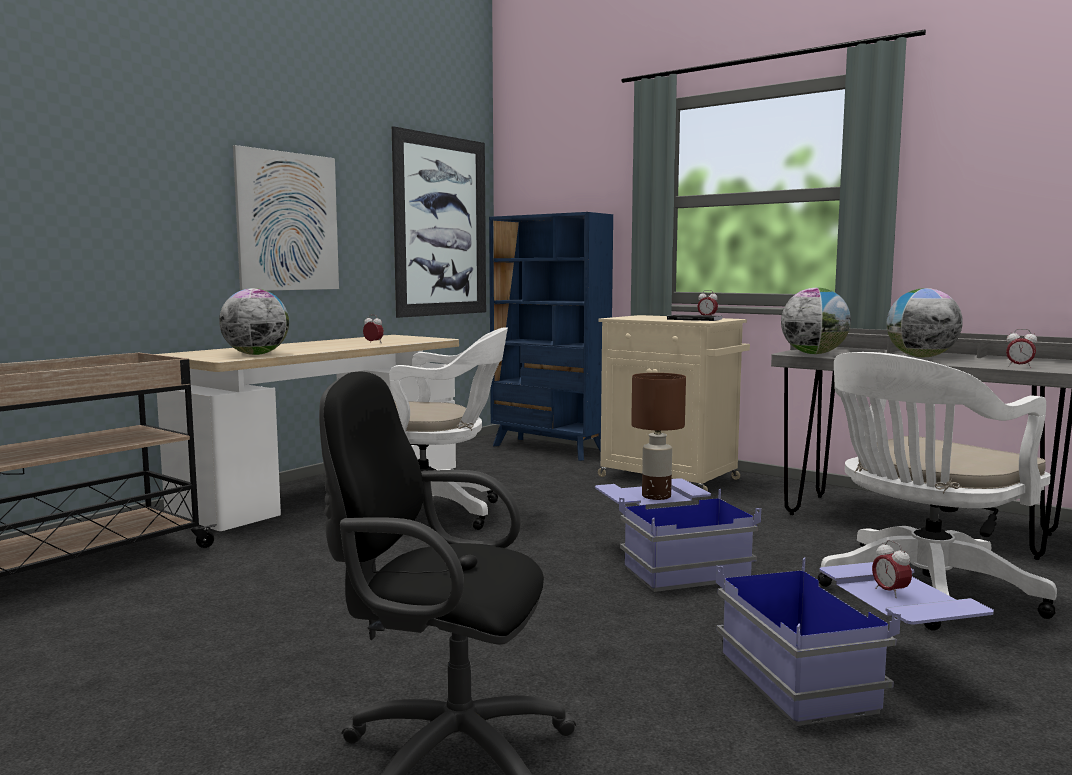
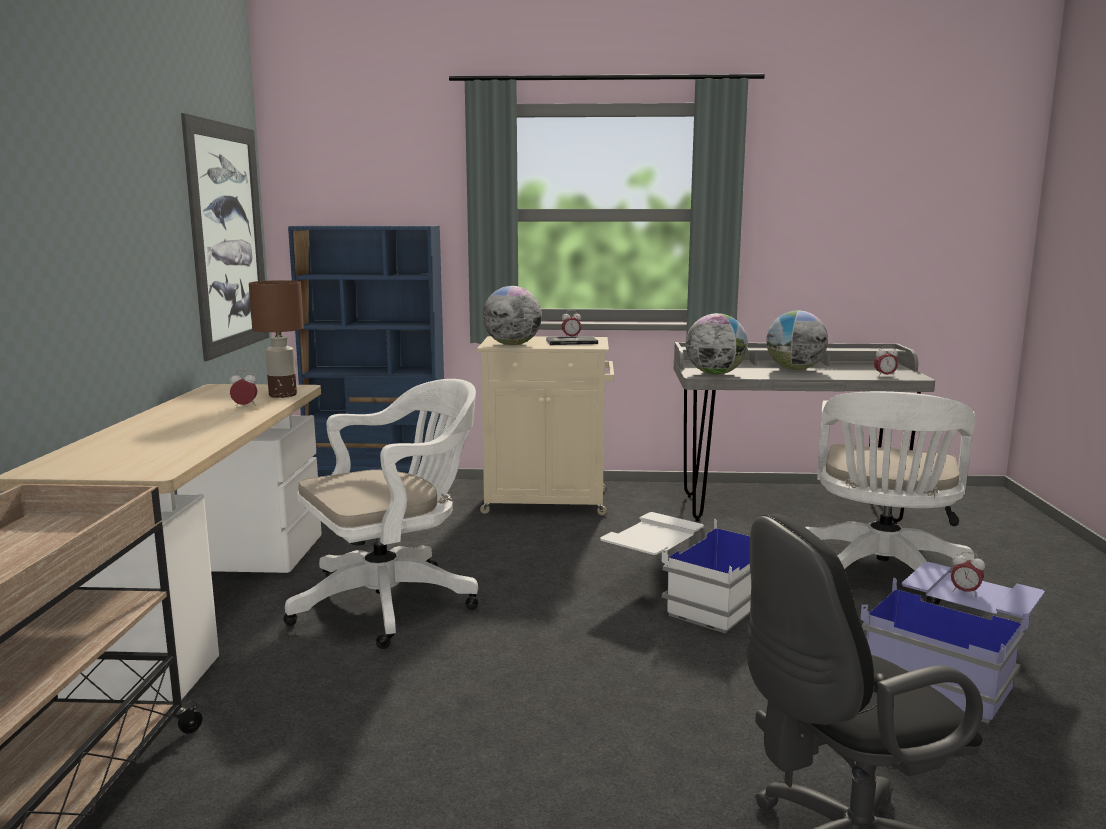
camera: 35 degrees left, 5 degrees up
globe [219,288,289,355] -> globe moved to [483,286,542,345]
picture [233,145,339,291] -> none
blue storage box [595,478,761,592] -> white storage box [600,512,751,633]
brown table lamp [631,373,686,500] -> brown table lamp moved to [249,280,304,398]

